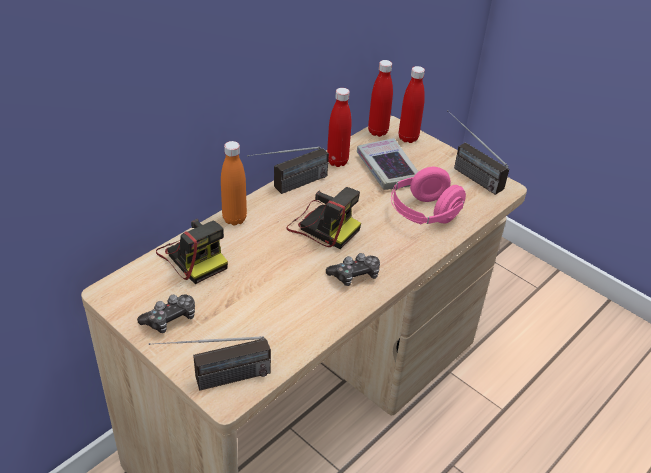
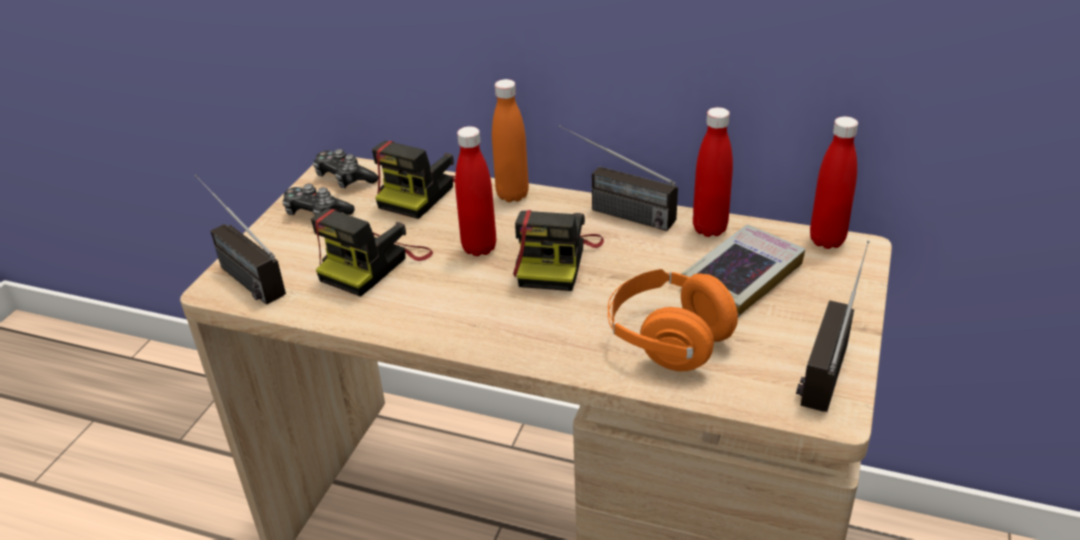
camera: 70 degrees right, 5 degrees down
game controller [326,253,380,286] -> game controller moved to [313,149,378,188]
pink headphones [391,167,466,224] -> orange headphones [608,269,740,371]
red bottle [399,66,425,143] -> red bottle moved to [455,126,496,256]
none -> camera [311,209,433,297]

